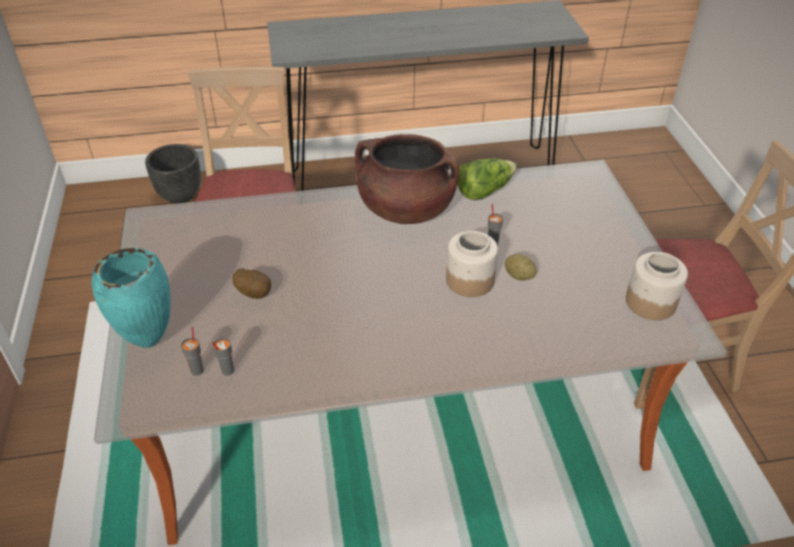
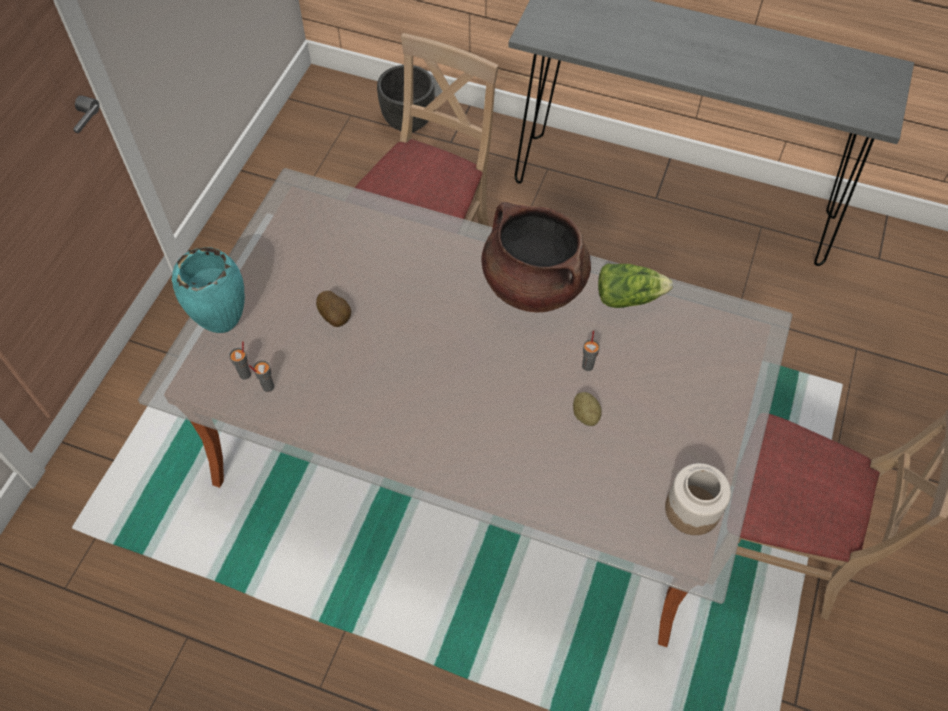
camera: 30 degrees right, 15 degrees up
jar [446,231,498,297] -> none

